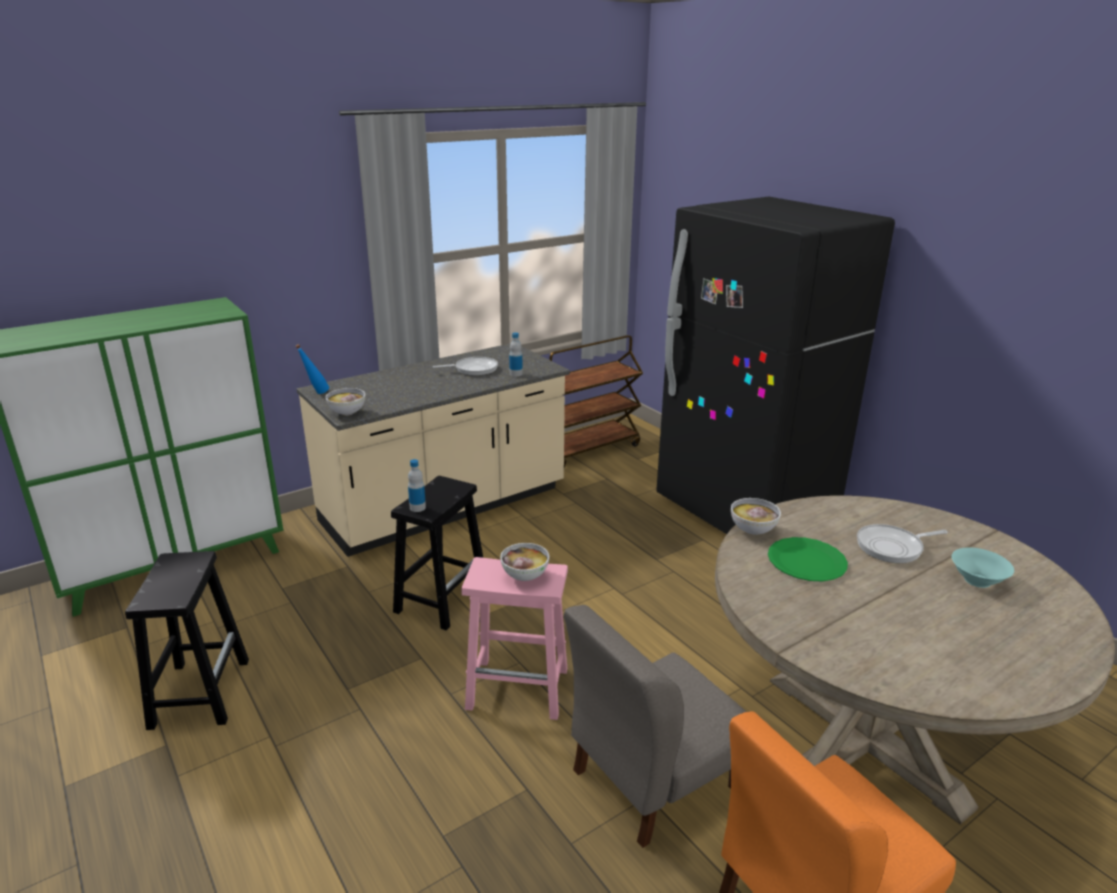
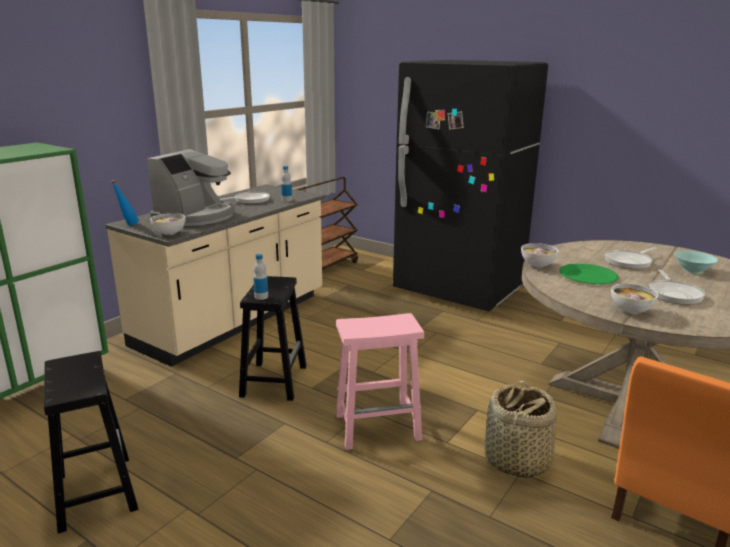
camera: 20 degrees left, 5 degrees down
bowl [500,543,549,581] -> bowl moved to [611,283,658,314]
grey chair [564,605,746,848] -> basket [485,381,557,478]
none -> coffee machine [147,149,235,226]
none -> frying pan [649,270,705,305]

